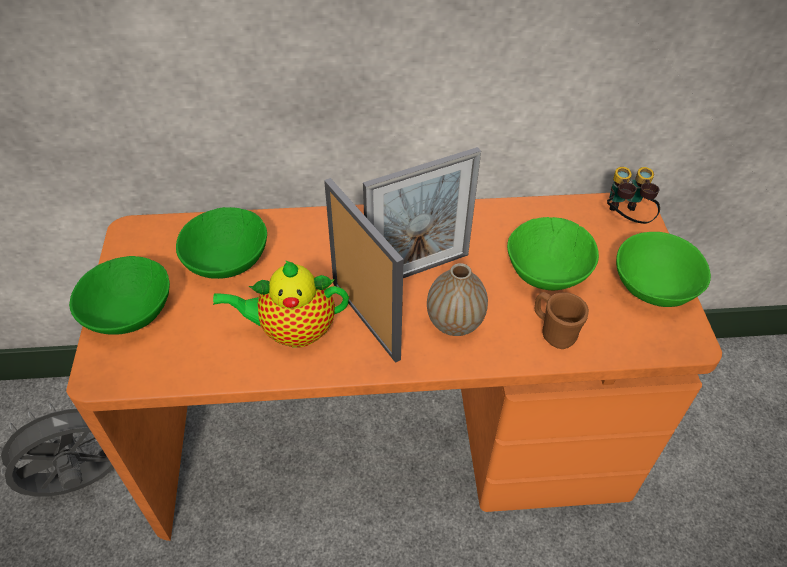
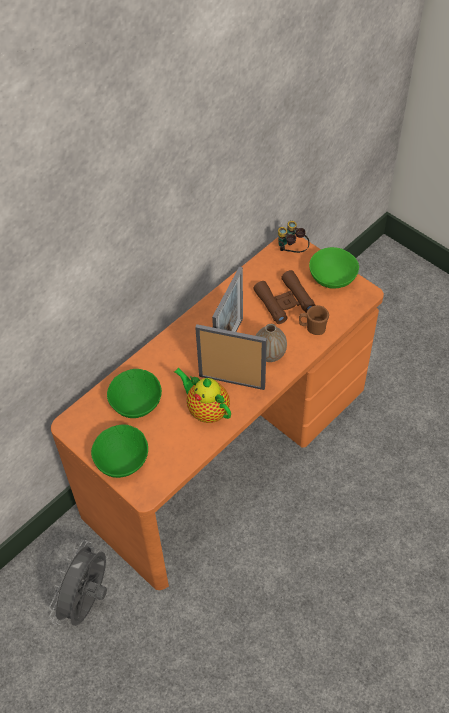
camera: 40 degrees left, 5 degrees up
teapot [213,260,349,348] -> teapot turned 90 degrees clockwise [174,368,231,423]
green bowl [507,217,599,290] -> brown binoculars [253,270,316,324]

